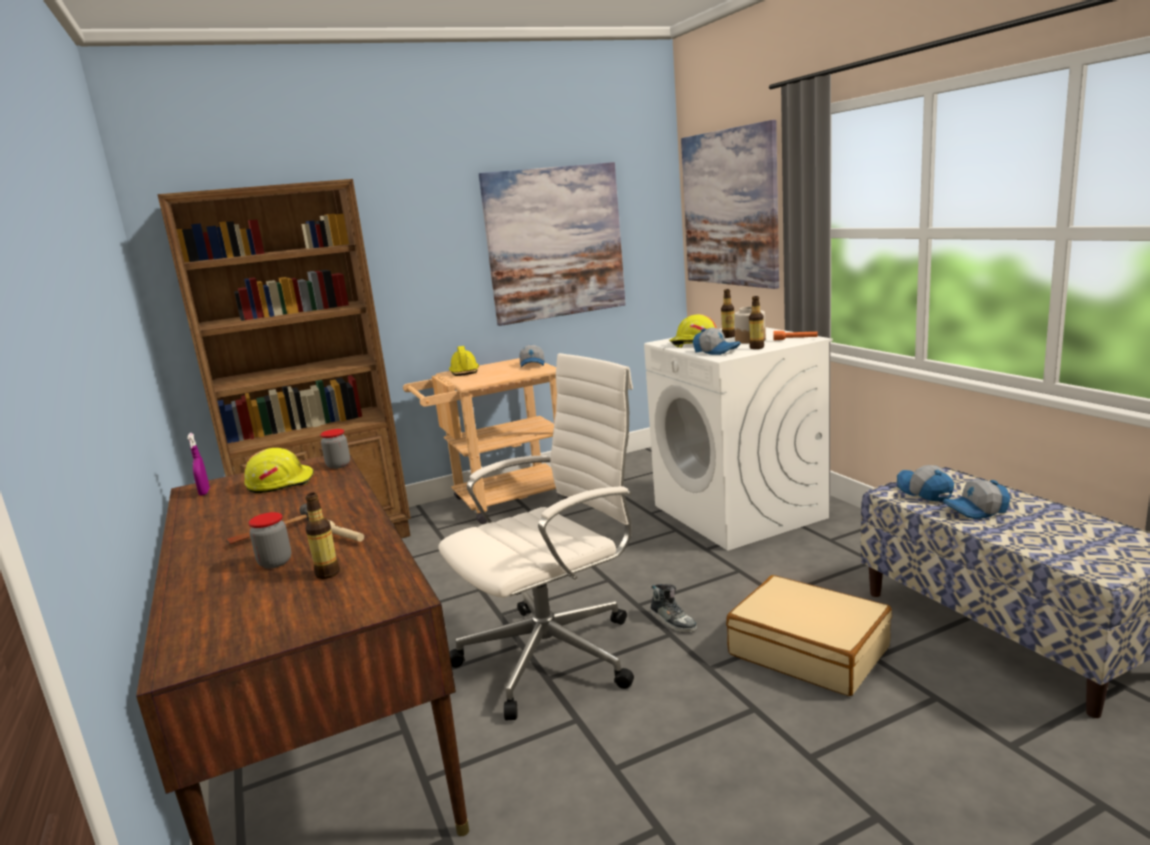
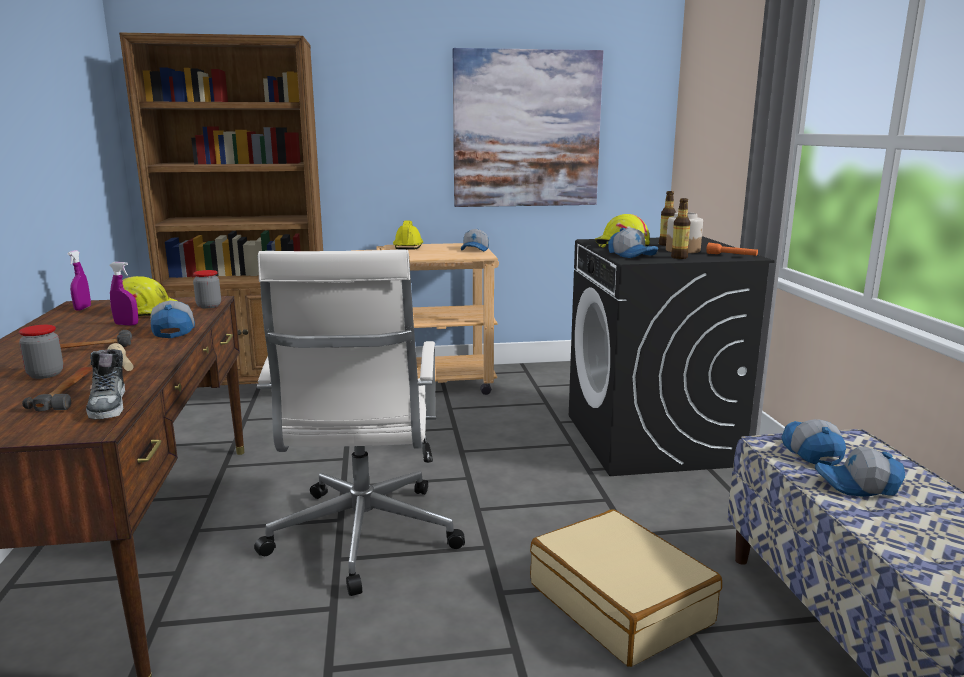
camera: 15 degrees right, 0 degrees up
bottle [305,493,340,579] -> hammer [22,367,93,411]
white office chair [438,353,634,721] -> white office chair turned 105 degrees clockwise [254,250,465,596]
white washing machine [644,326,833,551] -> black washing machine [569,237,775,476]
shoe [650,584,697,633] -> shoe moved to [86,349,125,419]
picture [681,120,779,289] -> none
none -> purple spray bottle [109,262,138,326]
none -> cap [151,300,195,338]

